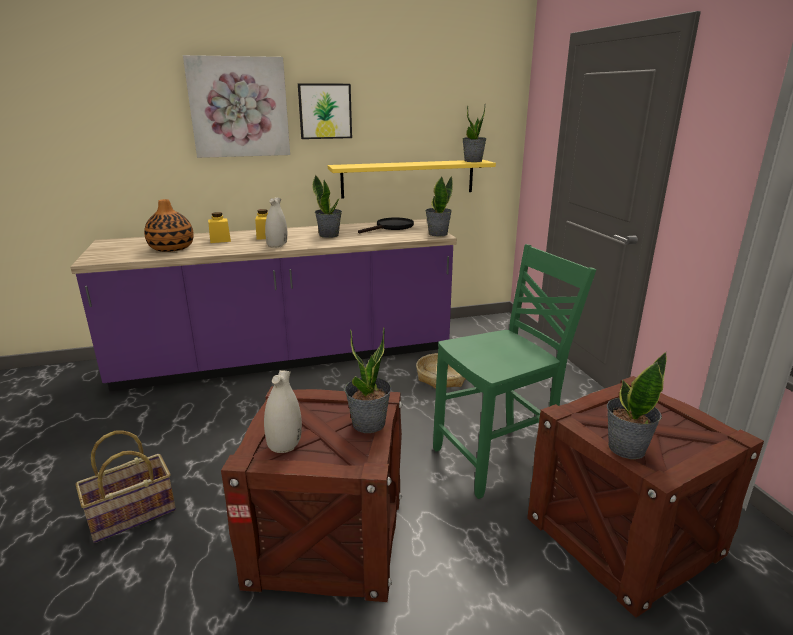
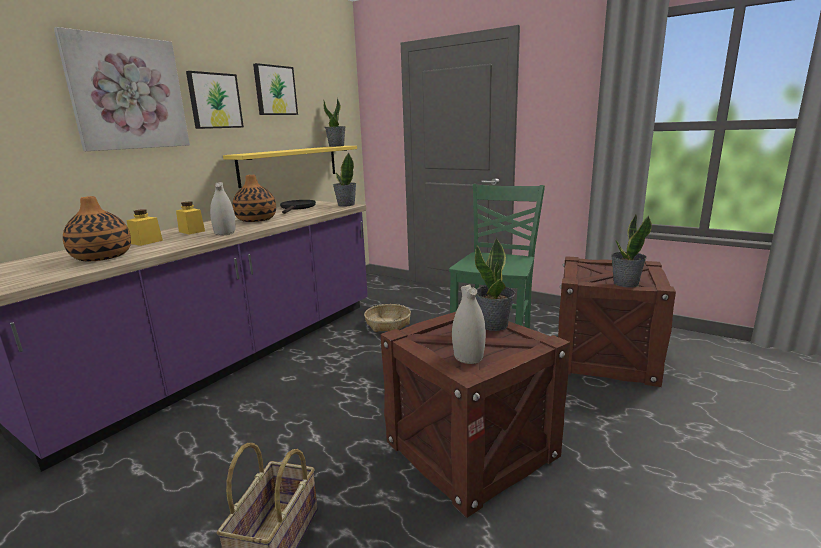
camera: 40 degrees left, 5 degrees down
potted plant [312,175,342,238] -> vase [232,175,276,222]
none -> picture [253,63,298,115]

